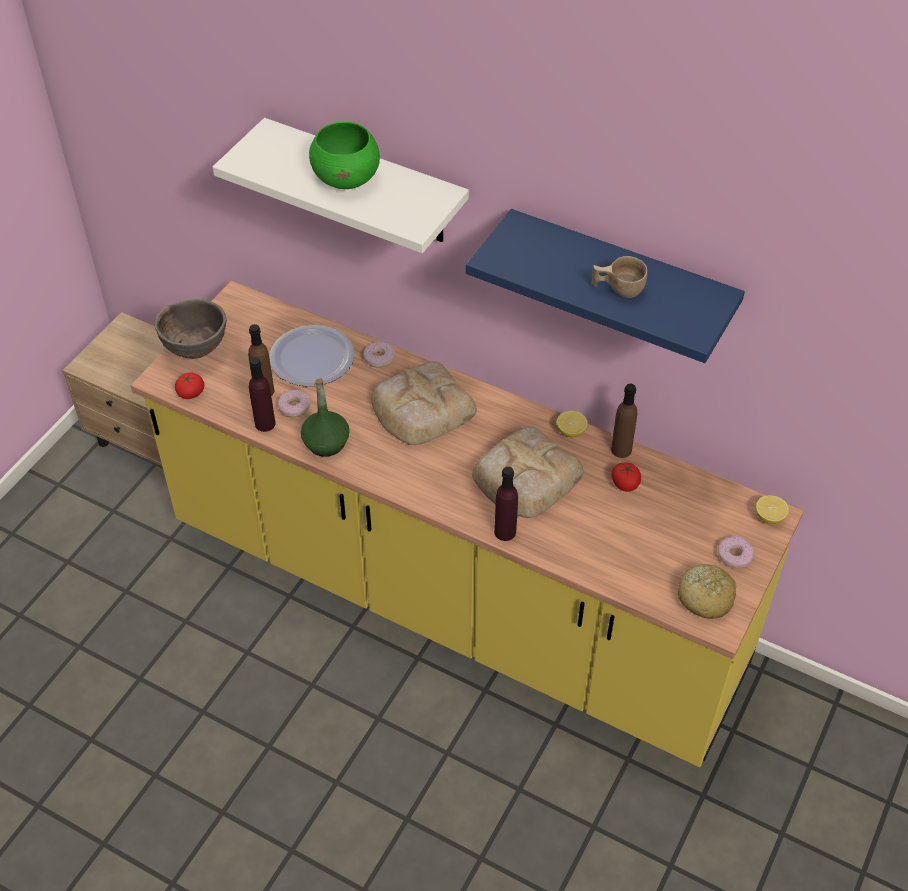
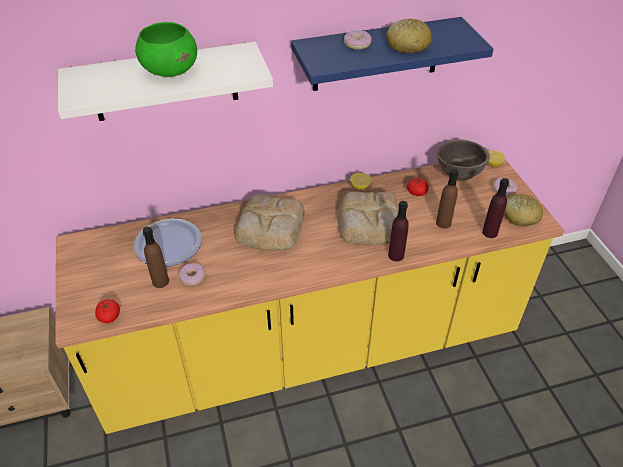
camera: 45 degrees left, 5 degrees down
brown bowl [154,299,227,359] -> brown bowl moved to [437,140,490,181]
purple bottle [249,357,276,432] -> purple bottle moved to [482,178,509,238]
green bottle [301,378,350,457] -> none
donut [363,342,396,368] -> donut moved to [344,30,372,50]
beige cup [592,256,647,298] -> bread [386,19,432,53]
brown bottle [611,384,637,458] -> brown bottle moved to [436,169,459,229]

